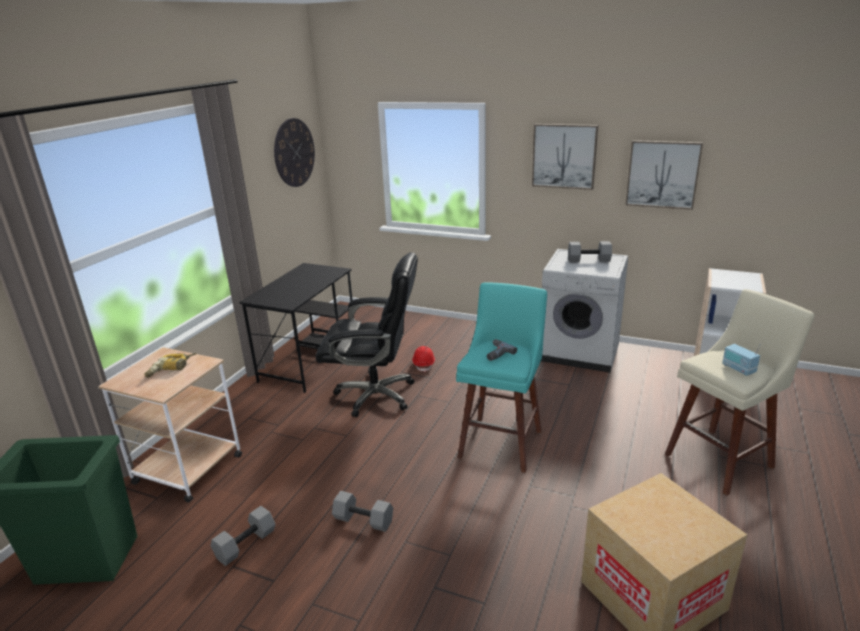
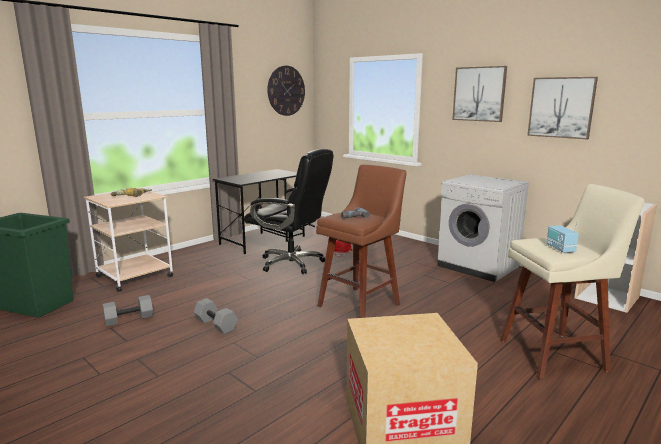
camera: 20 degrees right, 10 degrees down
turquoise stool [456,282,547,473] -> brown stool [316,165,407,318]
grey dumbbell [568,241,612,262] -> none

